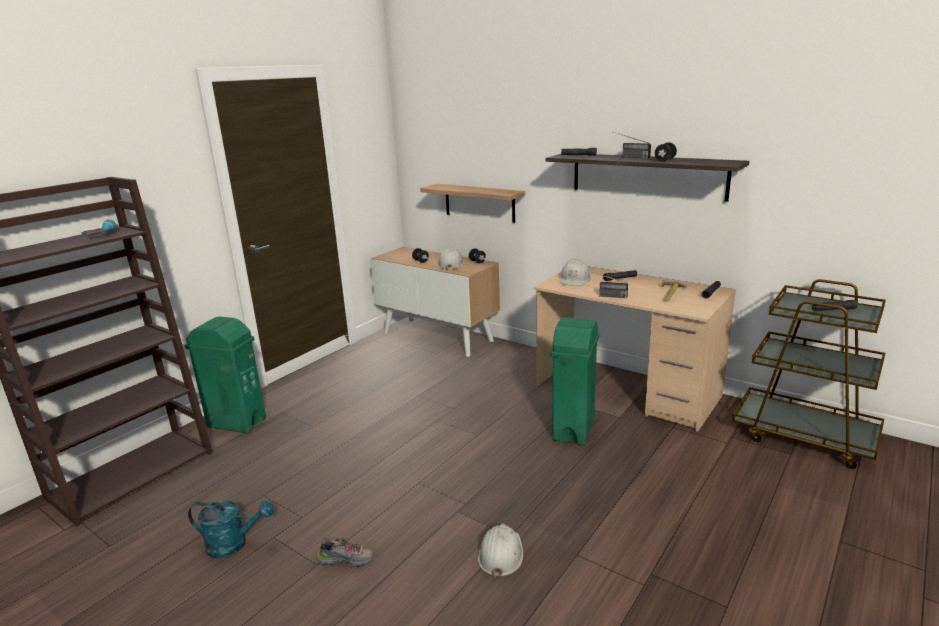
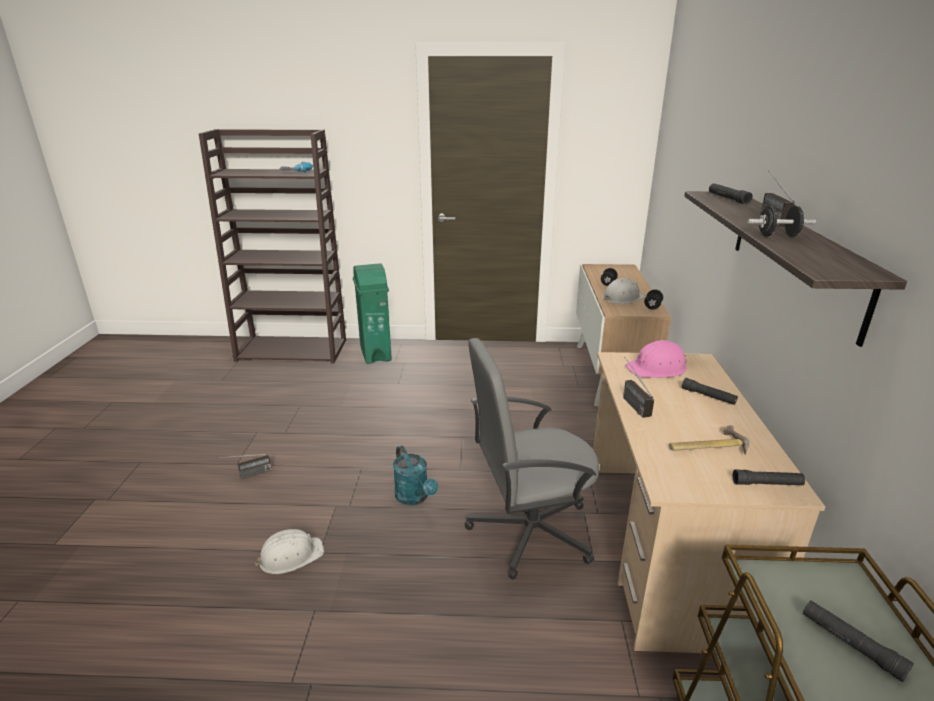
camera: 55 degrees right, 5 degrees up
turquoise watering can [188,501,273,558] -> turquoise watering can moved to [393,446,438,505]
shoe [317,539,374,567] -> radio [219,454,272,479]
shelf [420,184,525,223] -> none
green trash can [551,317,599,446] -> grey office chair [465,338,600,580]
white hard hat [560,259,591,286] -> pink hard hat [625,340,687,378]

